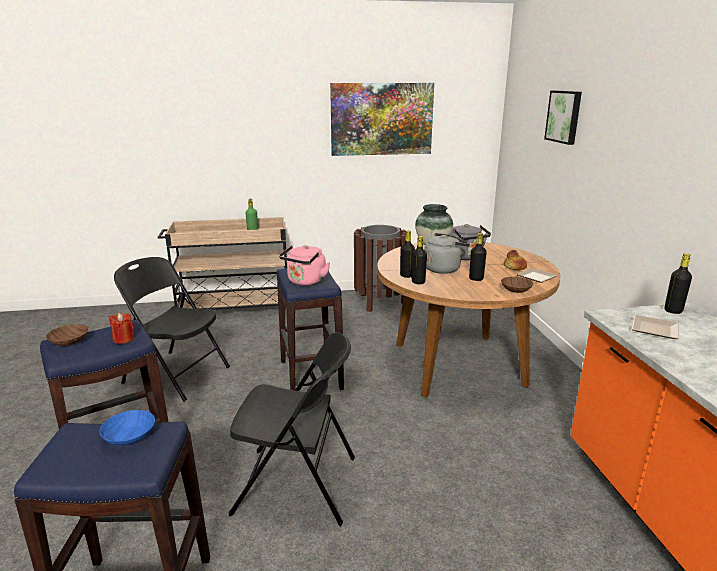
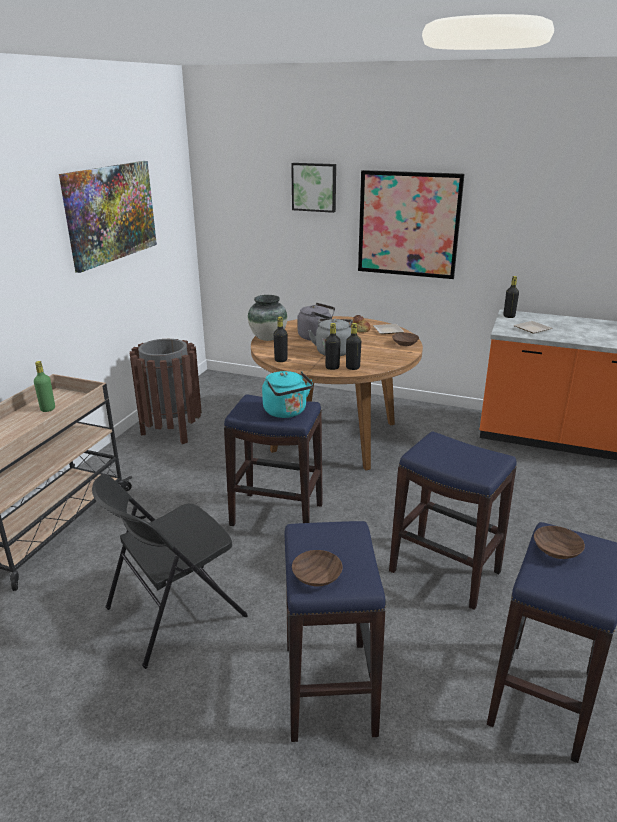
camera: 60 degrees left, 5 degrees up
blue bowl [100,410,155,445] -> brown bowl [534,526,585,559]
red candle [109,313,135,344] -> none
black chair [229,332,355,526] -> stool [389,431,517,610]
pink kettle [279,245,330,286] -> turquoise kettle [262,371,313,418]
black bottle [469,233,487,281] -> black bottle moved to [274,316,288,362]
none -> picture [358,170,465,279]

